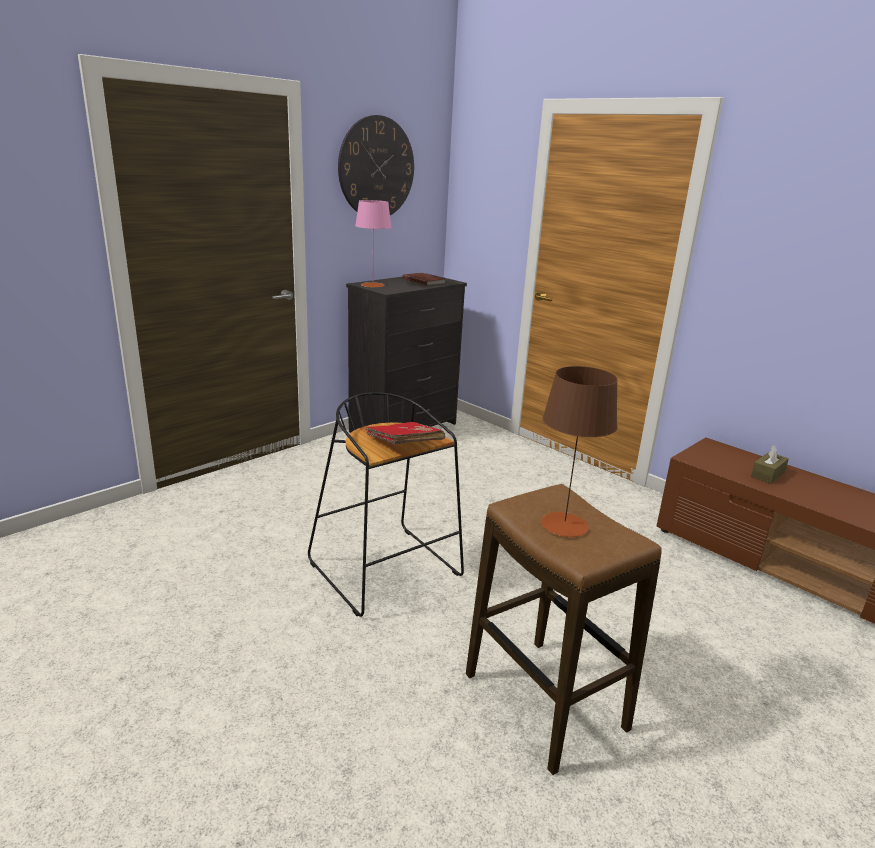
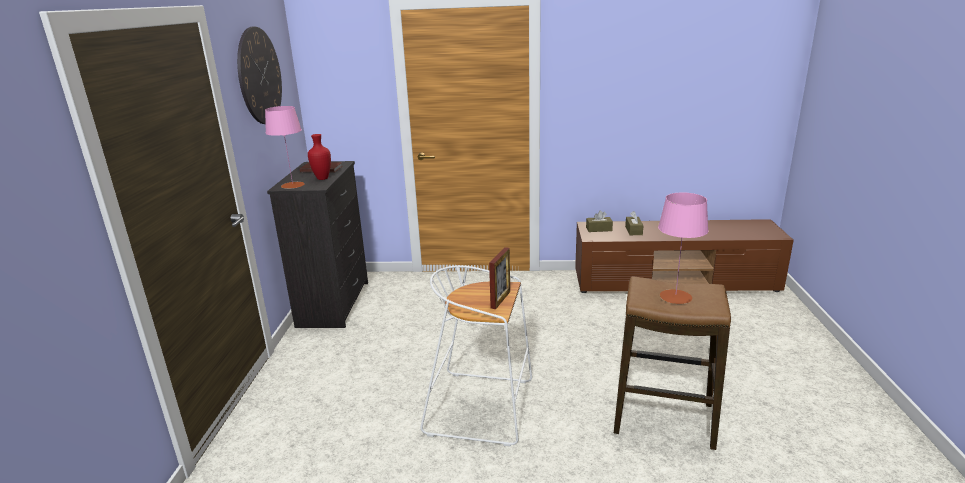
camera: 40 degrees left, 0 degrees up
black stool [308,392,464,617] -> white stool [420,266,532,447]
red book [365,422,445,444] -> picture frame [489,247,510,309]
brown table lamp [541,366,618,537] -> pink table lamp [658,192,709,304]
none -> red vase [308,134,331,180]
none -> brown tissue box [586,210,613,232]

